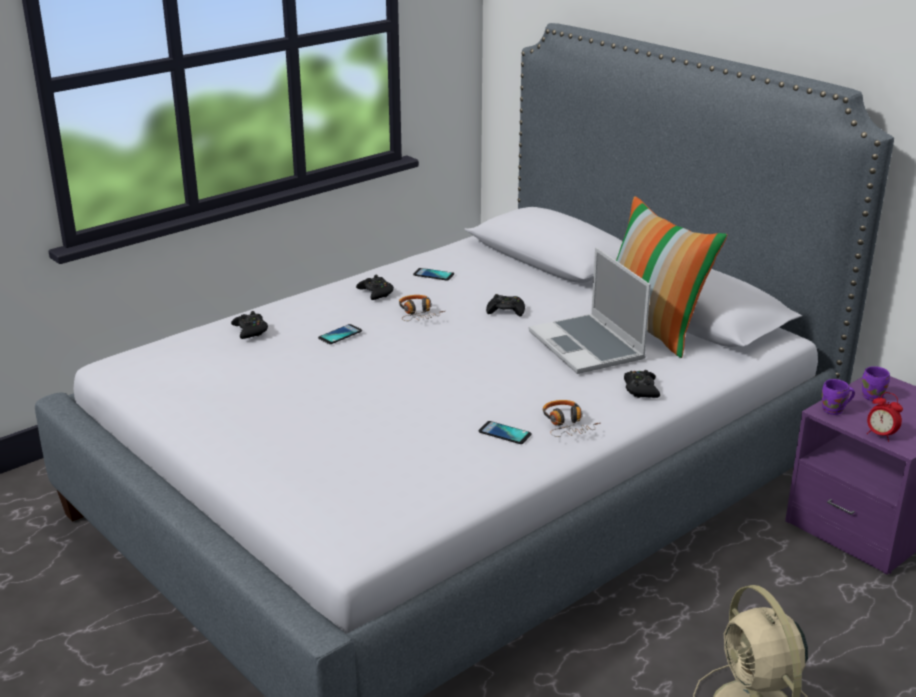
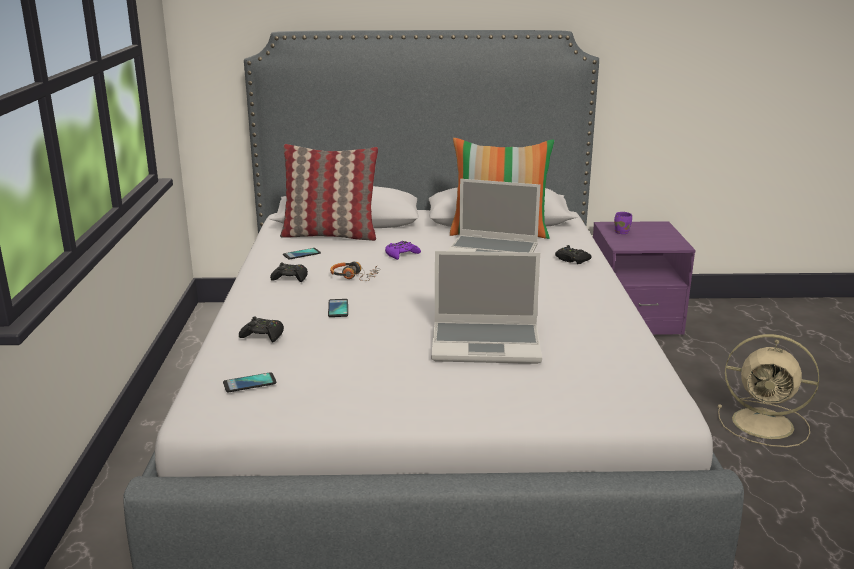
camera: 50 degrees left, 5 degrees down
phone [478,421,532,444] -> phone moved to [223,372,277,392]
black game controller [486,294,525,317] -> purple game controller [385,241,421,260]
headphones [543,400,600,437] -> none
purple mug [822,379,855,415] -> none
alarm clock [867,392,903,442] -> none
none -> pillow [280,144,378,241]
none -> laptop [431,251,542,364]

